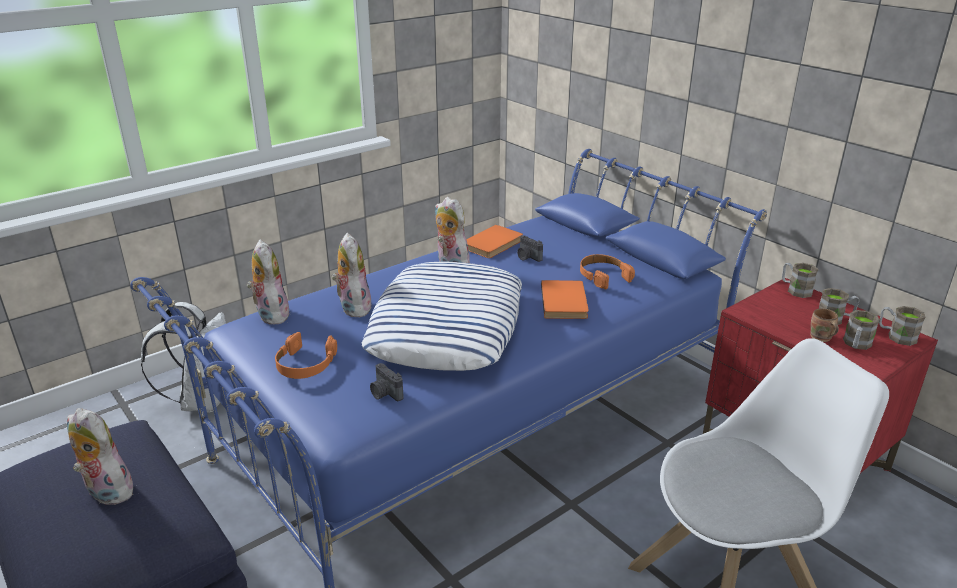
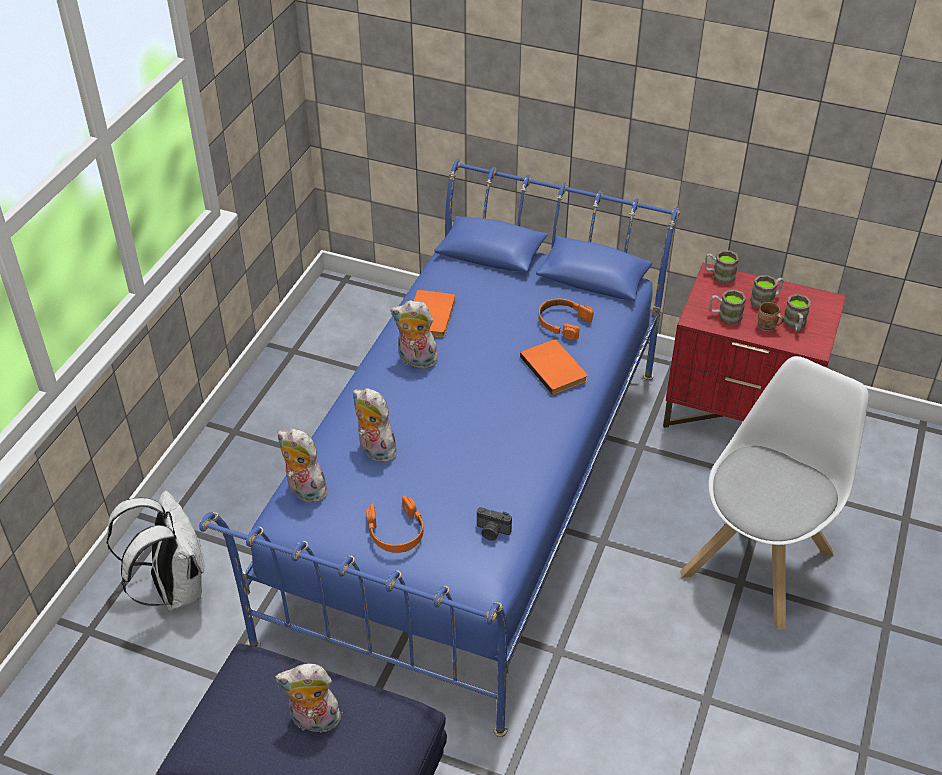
camera: 30 degrees left, 15 degrees up
pillow [361,262,522,371] -> none
camera [517,236,543,262] -> none
brown mug [879,306,926,346] -> brown mug moved to [710,290,746,325]

